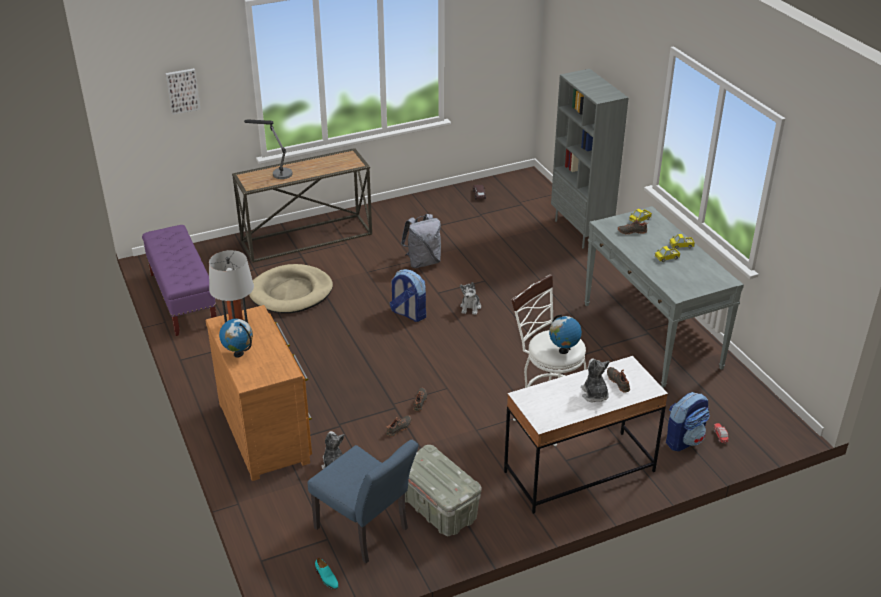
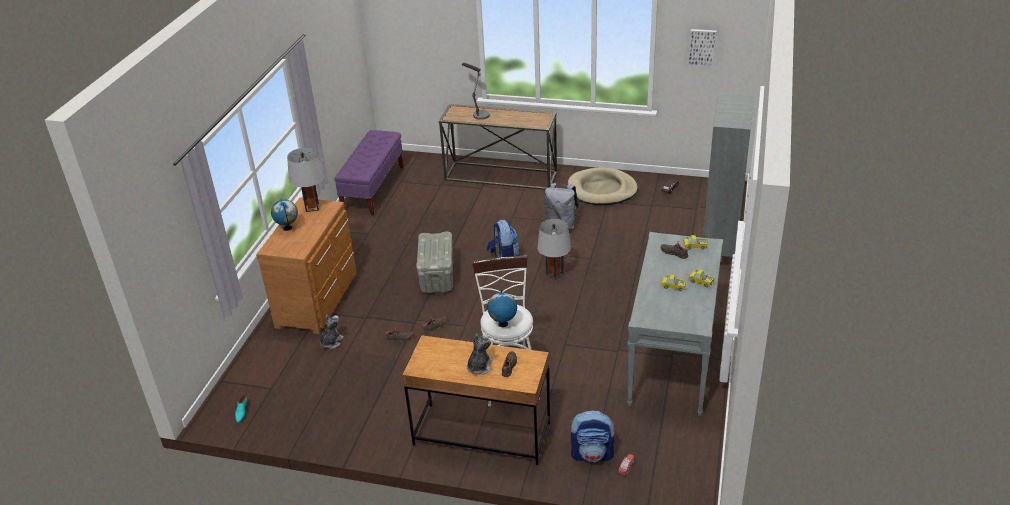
camera: 40 degrees right, 0 degrees up
picture [165,68,201,115] -> picture moved to [688,29,716,67]
beige dog bed [249,264,333,313] -> beige dog bed moved to [568,167,638,205]
blue chair [308,440,419,563] -> none
grey storage box [405,445,482,536] -> grey storage box moved to [416,232,453,293]
plush toy [460,282,481,315] -> grey table lamp [537,219,571,280]
white desk [504,356,668,514] -> brown desk [403,335,550,465]

